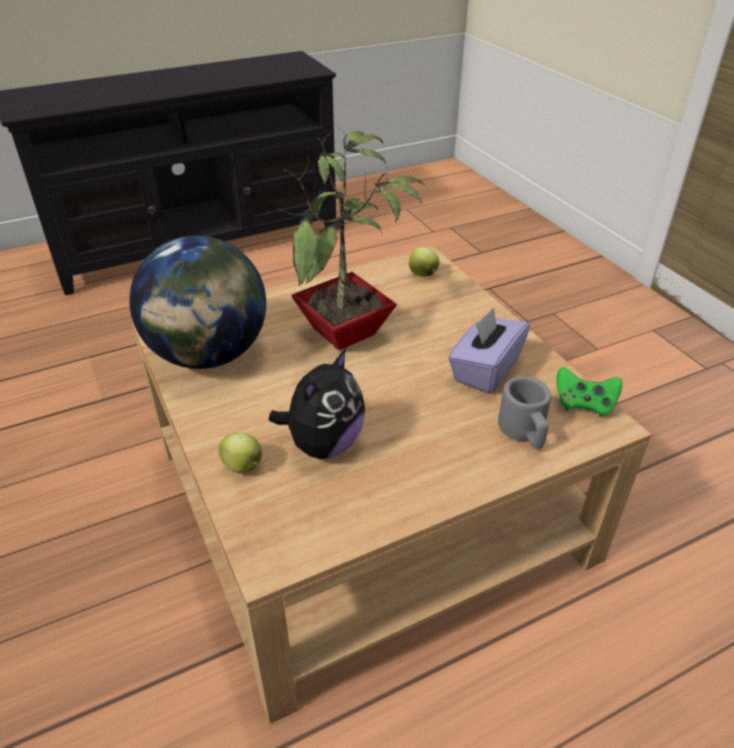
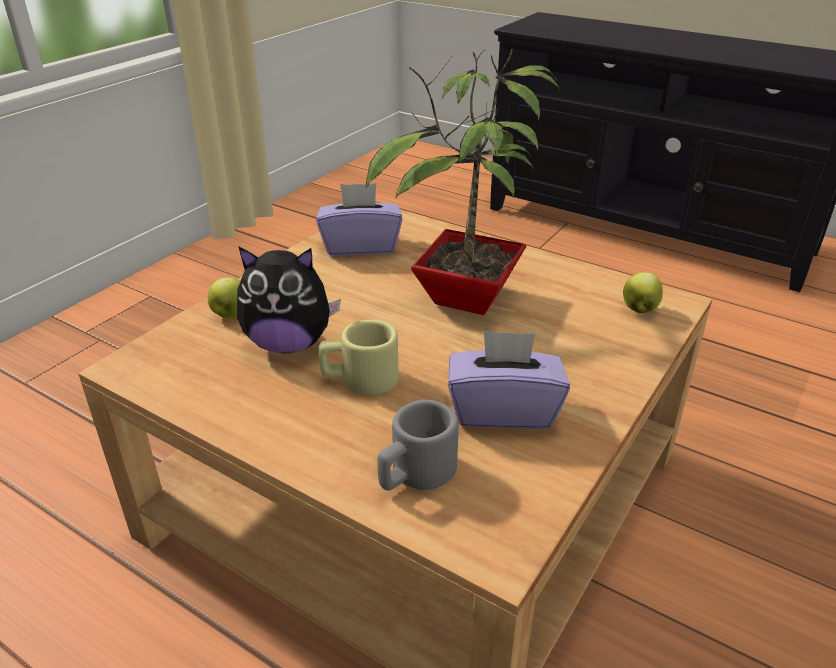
camera: 60 degrees right, 5 degrees down
globe [129,235,266,369] -> purple tissue box [316,183,402,256]
green game controller [557,368,622,417] -> none
none -> beige mug [319,320,399,395]

